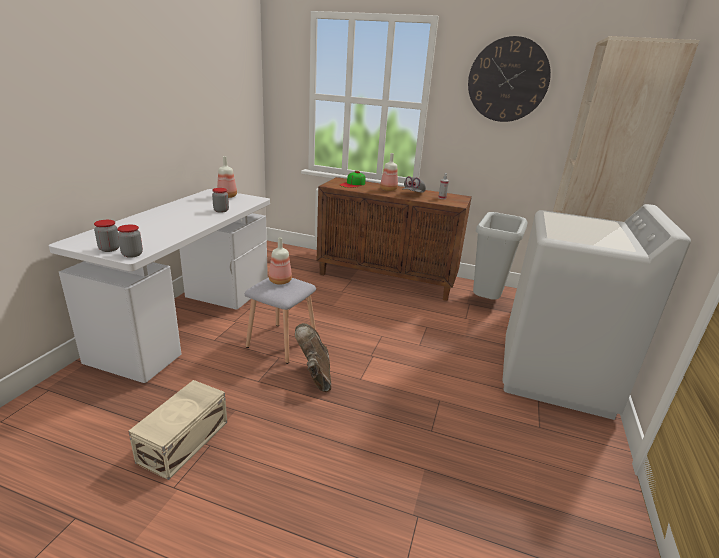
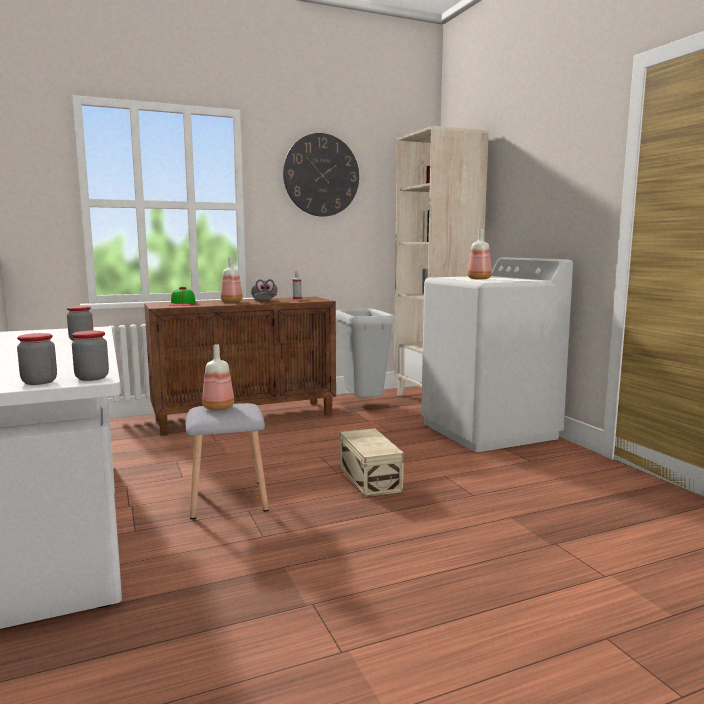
camera: 40 degrees left, 15 degrees down
beige storage box [128,380,227,480] -> beige storage box moved to [340,428,404,497]
bottle [217,156,237,198] -> bottle moved to [467,229,492,280]
brown boot [295,323,331,392] -> none

